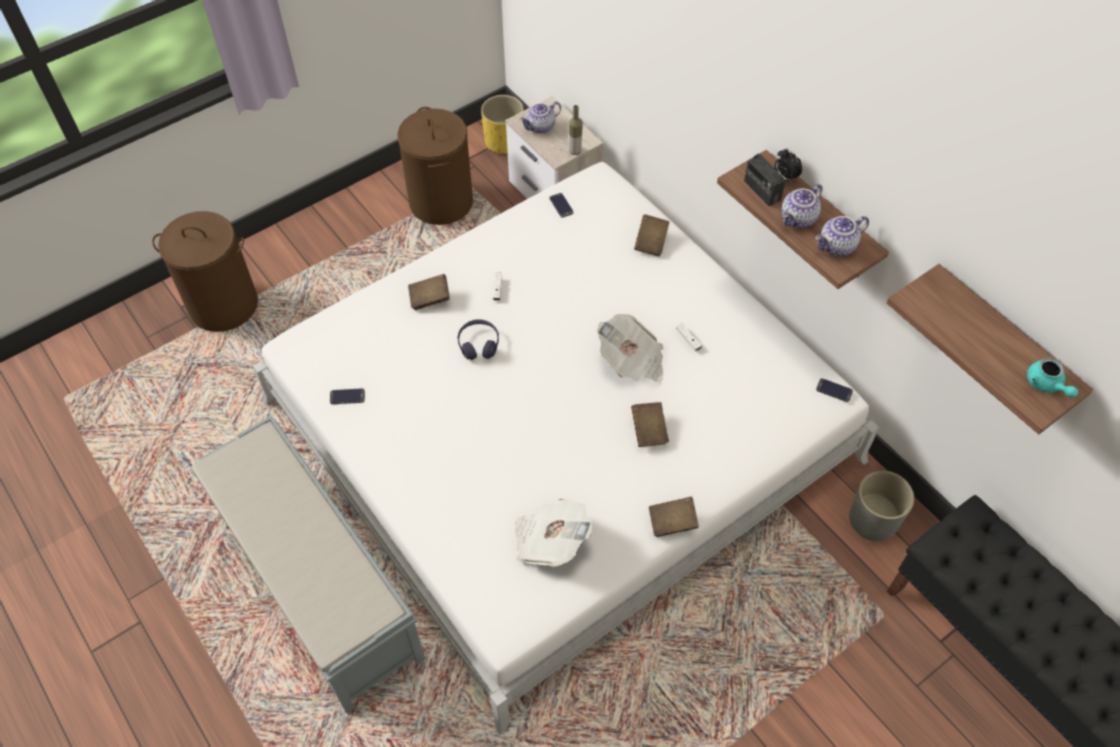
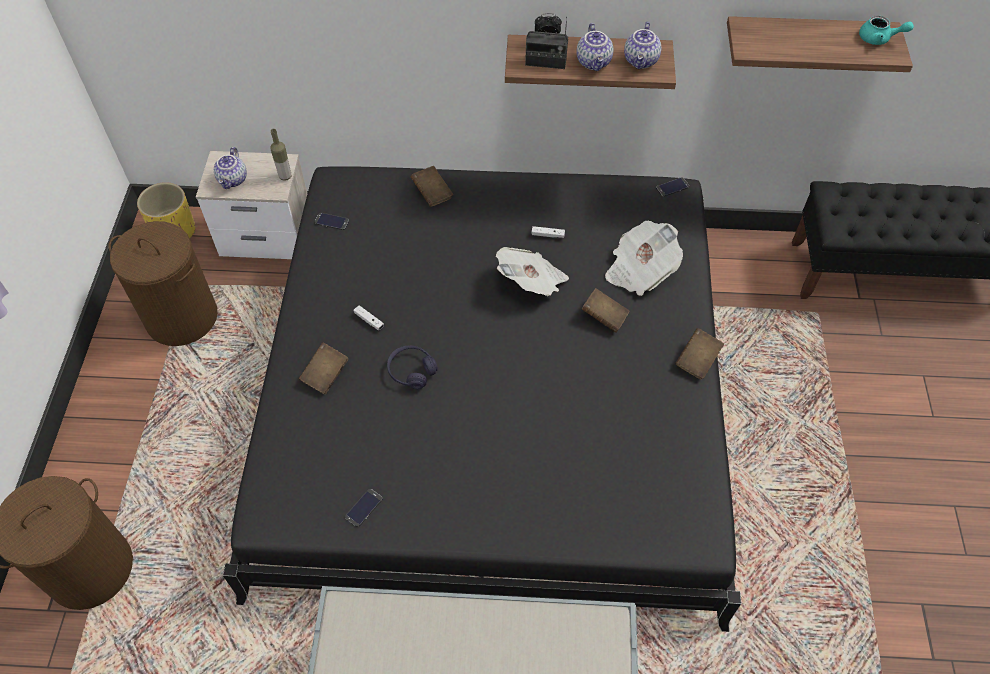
camera: 50 degrees left, 0 degrees up
white bed [253,162,879,735] -> black bed [223,166,742,632]
newspaper [515,498,592,567] -> newspaper moved to [605,220,683,296]
grey planter [849,470,914,541] -> none

